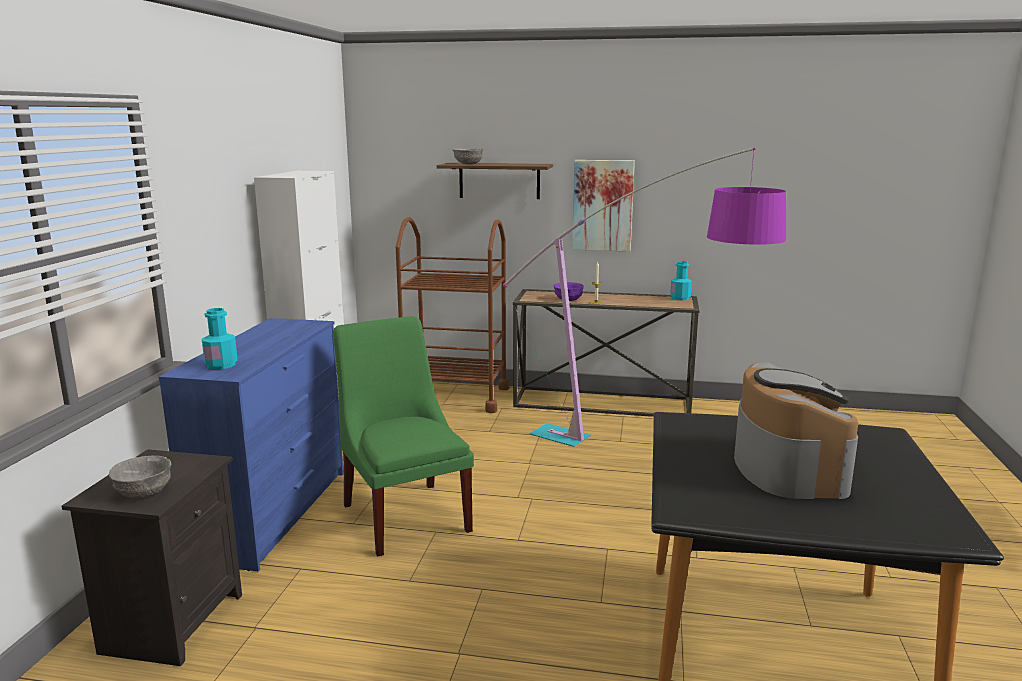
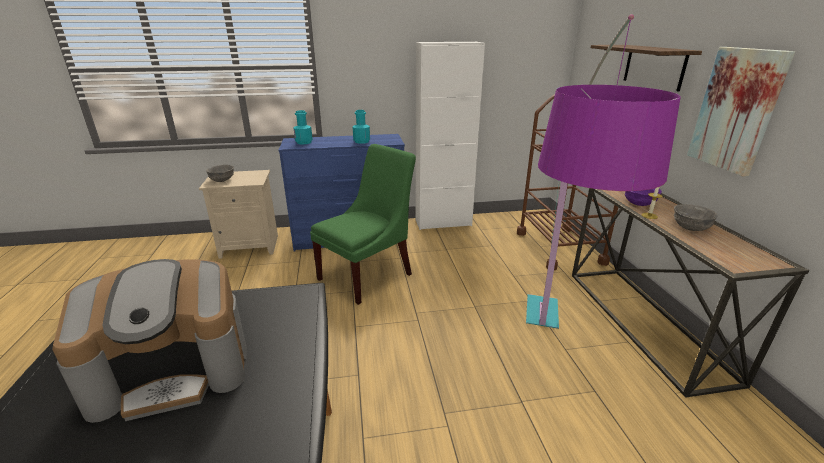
camera: 70 degrees right, 10 degrees up
black nightstand [62,449,242,666] -> beige nightstand [199,170,278,259]
grey bowl [453,148,483,164] -> grey bowl moved to [674,204,718,231]
turquoise bottle [670,261,692,300] -> turquoise bottle moved to [353,110,370,144]

